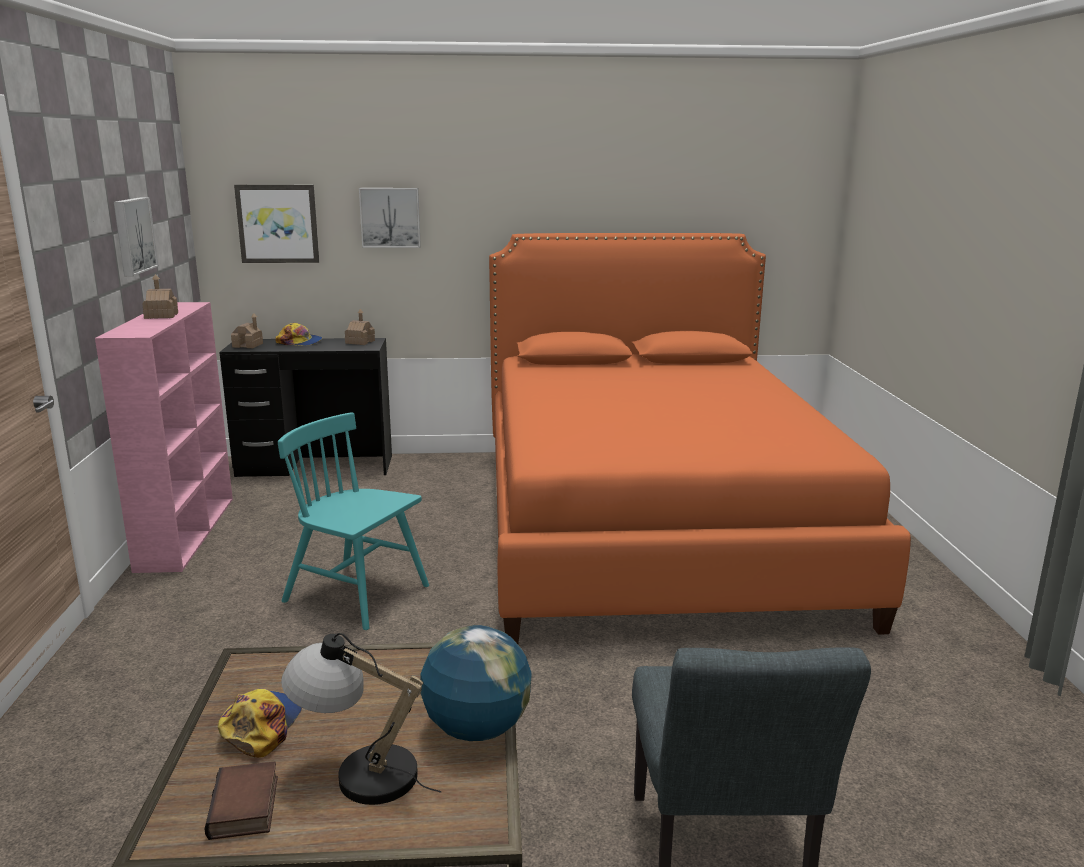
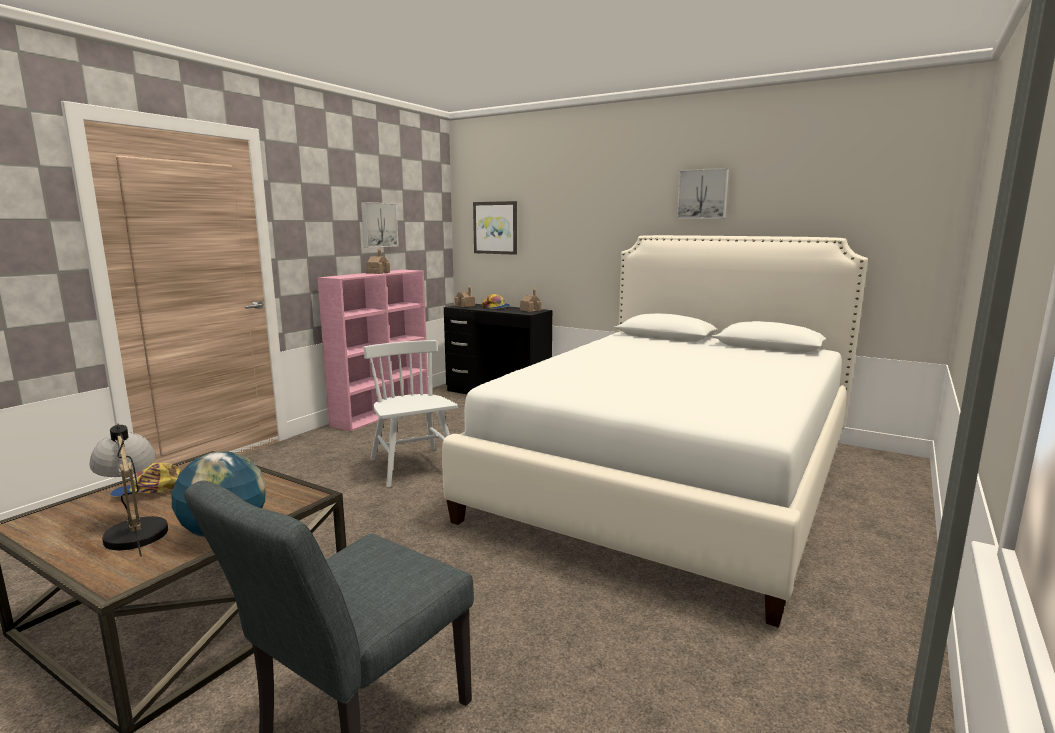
camera: 35 degrees right, 5 degrees down
book [205,761,278,840] -> none
cap [218,689,302,758] -> cap turned 150 degrees counterclockwise [110,463,182,497]
turquoise chair [278,412,429,630] -> white chair [364,340,458,488]
picture [359,188,421,248] -> picture moved to [677,168,729,219]
orange bed [489,233,911,644] -> white bed [442,235,868,628]

